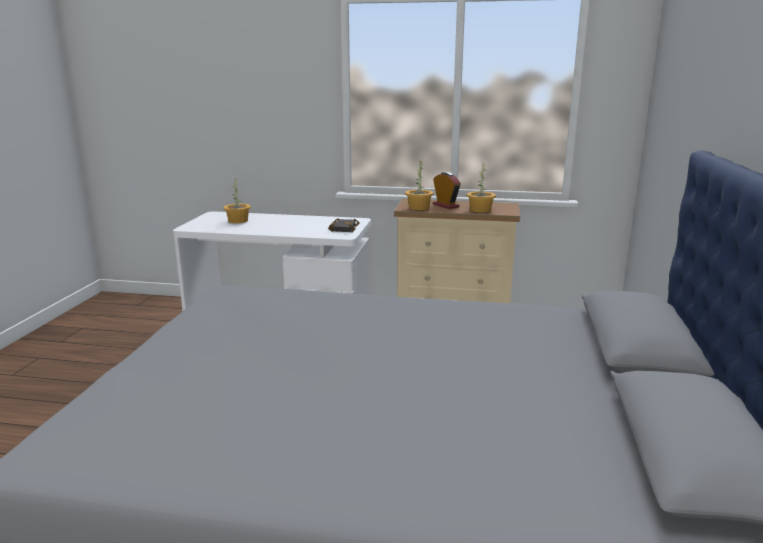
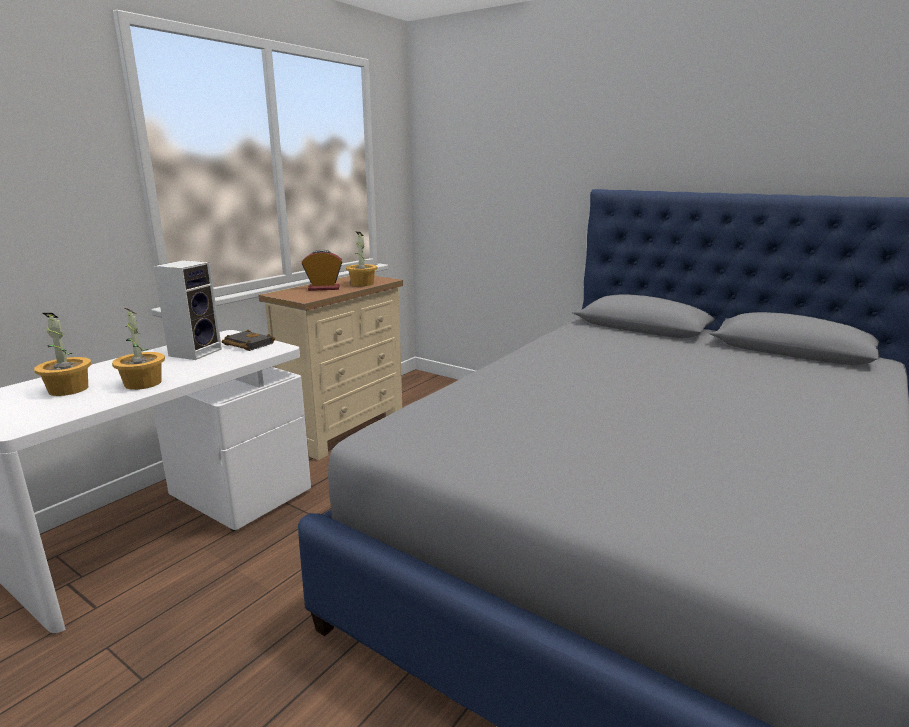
camera: 65 degrees left, 0 degrees up
potted plant [405,160,434,210] -> potted plant moved to [112,308,165,390]
none -> speaker [153,260,222,360]

